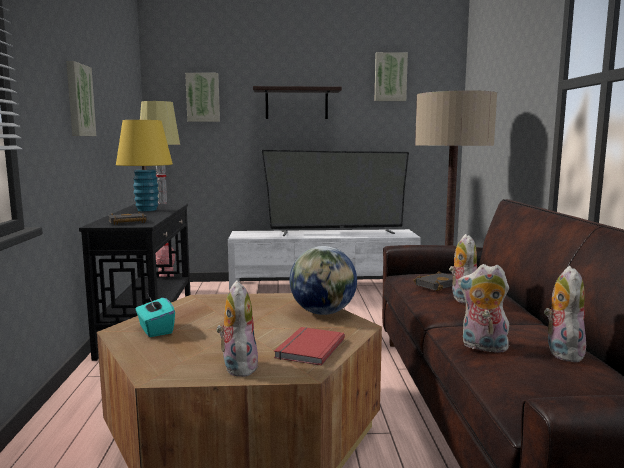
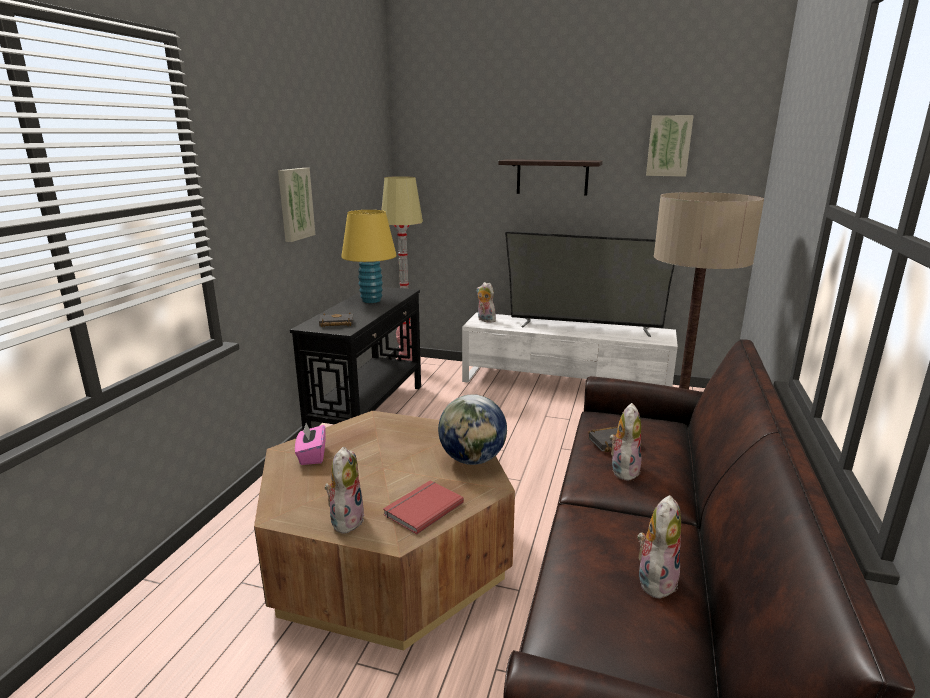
camera: 20 degrees right, 10 degrees up
turquoise tissue box [135,295,175,337] -> pink tissue box [295,423,326,465]
picture [185,73,220,122] -> none
plush toy [458,264,510,353] -> plush toy moved to [476,282,497,323]

